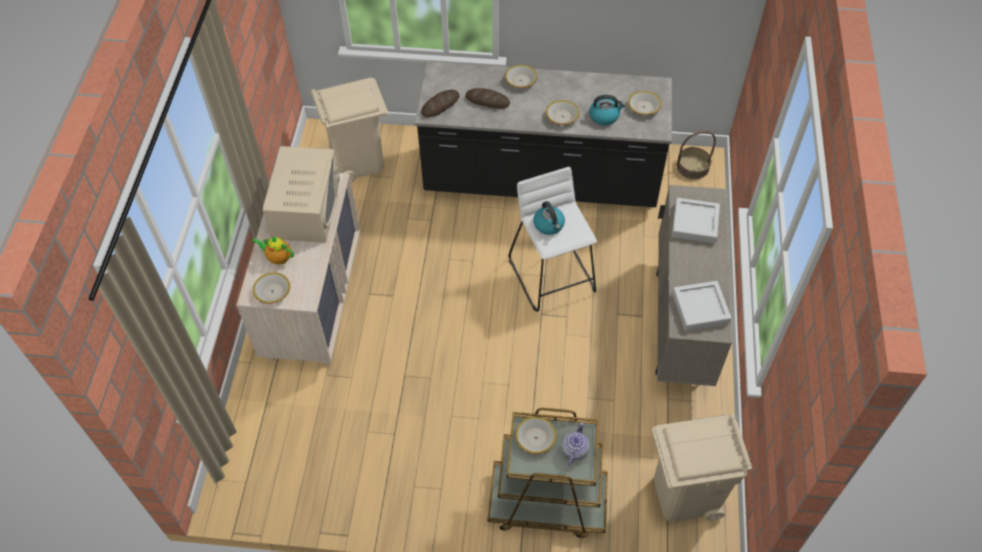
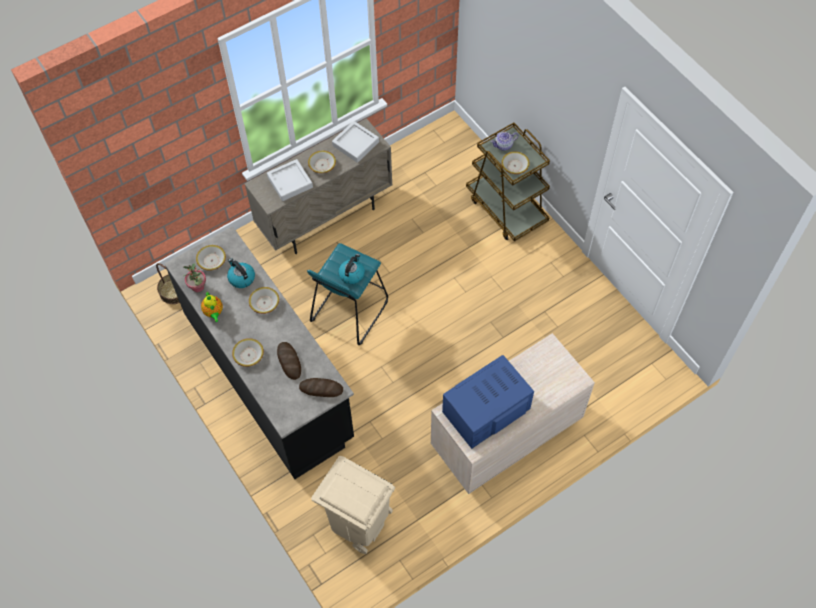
camera: 130 degrees left, 5 degrees up
teapot [252,237,294,265] -> teapot moved to [201,291,223,322]
bowl [253,272,290,304] -> bowl moved to [308,151,336,173]
beige microwave [263,146,340,243] -> blue microwave [442,355,534,449]
white stool [508,167,597,312] -> turquoise stool [307,243,388,345]
beige trash can [652,414,752,522] -> none
none -> potted plant [183,263,206,292]

